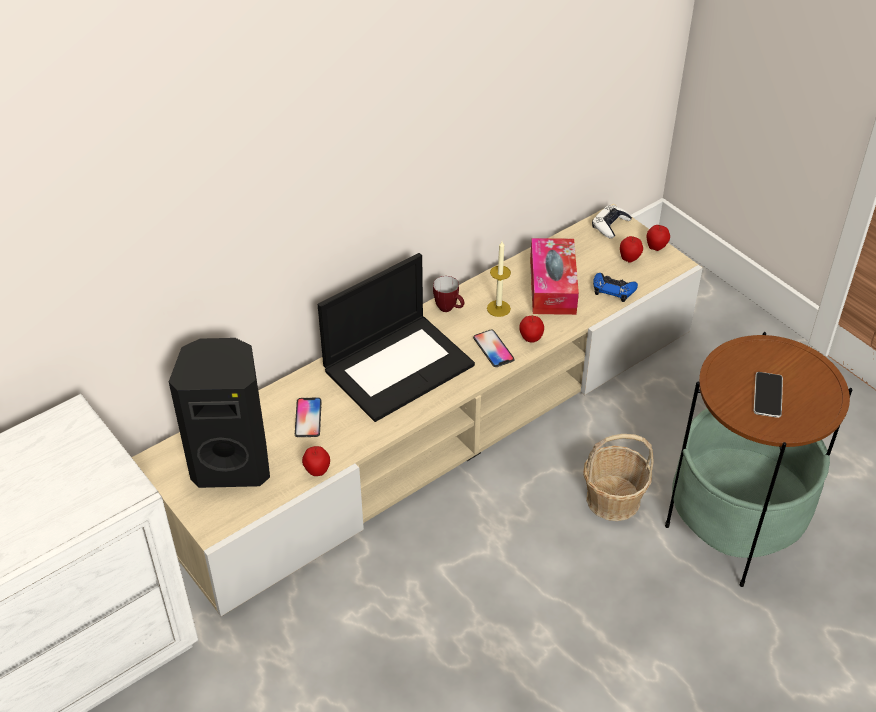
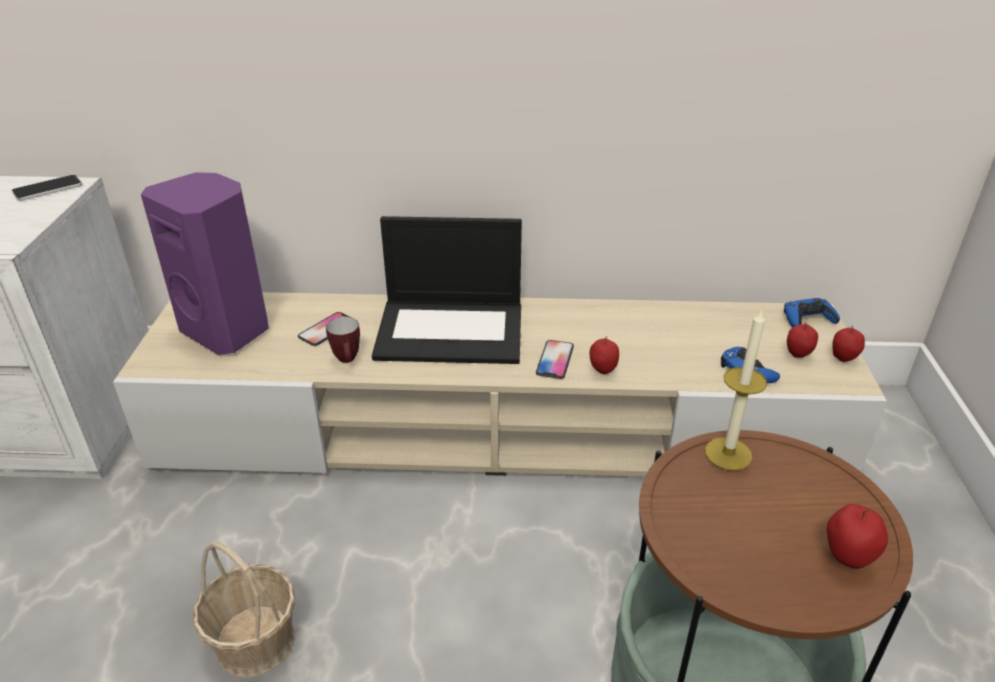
camera: 40 degrees right, 10 degrees down
black speaker [169,338,270,488] -> purple speaker [141,172,269,355]
apple [302,446,330,476] -> apple moved to [827,504,888,569]
mug [433,276,464,312] -> mug moved to [326,317,360,363]
candle [487,241,511,317] -> candle moved to [705,309,767,471]
tissue box [530,238,579,315] -> none
basket [583,434,654,521] -> basket moved to [193,541,296,677]
white game controller [592,205,632,239] -> blue game controller [784,298,840,327]
phone [754,372,783,418] -> phone moved to [12,175,82,201]

